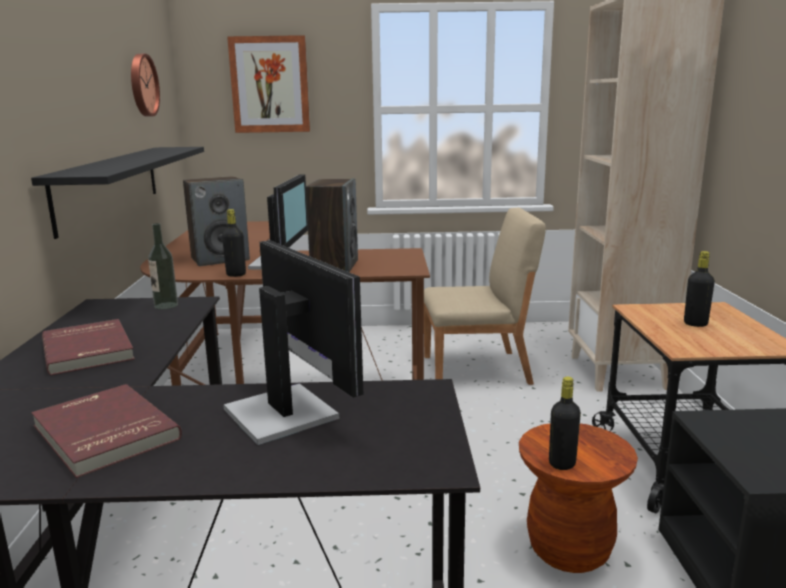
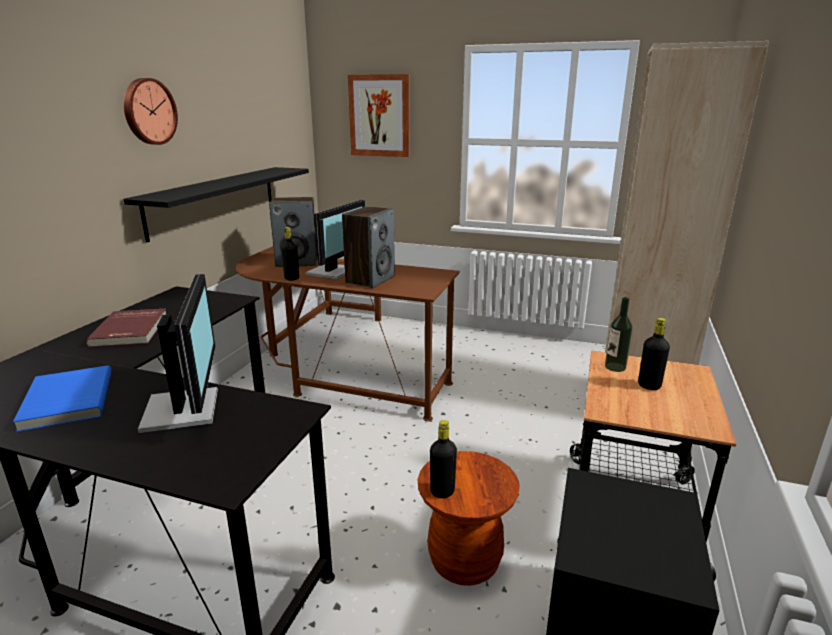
camera: 20 degrees right, 5 degrees up
red book [31,384,182,478] -> blue book [13,365,112,432]
wall clock [131,54,160,117] -> wall clock moved to [124,78,178,145]
bottle [148,223,178,309] -> bottle moved to [605,297,632,372]
beige chair [424,208,546,385] -> none

